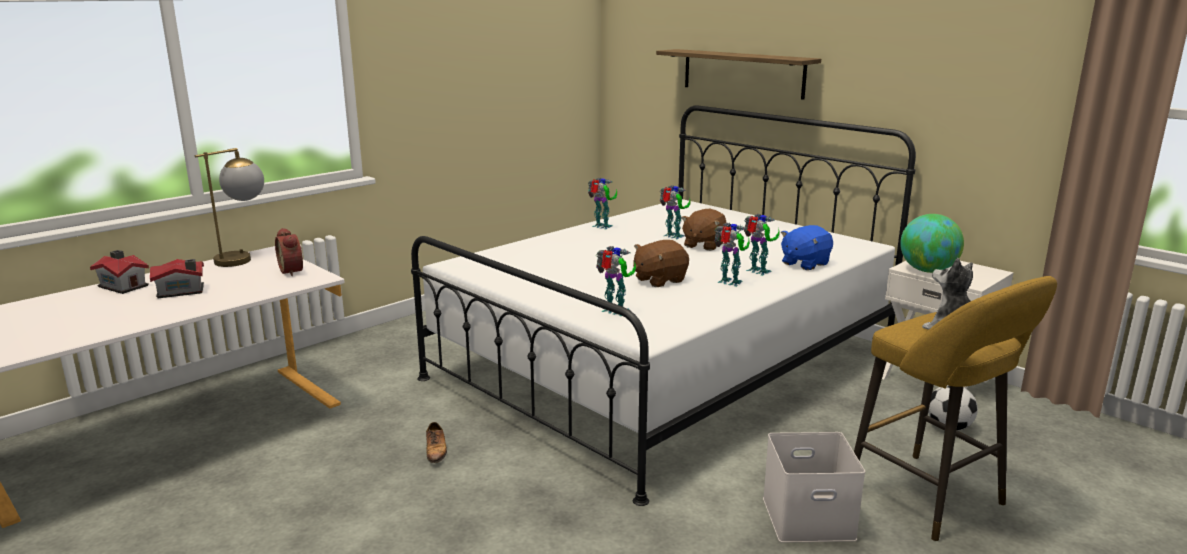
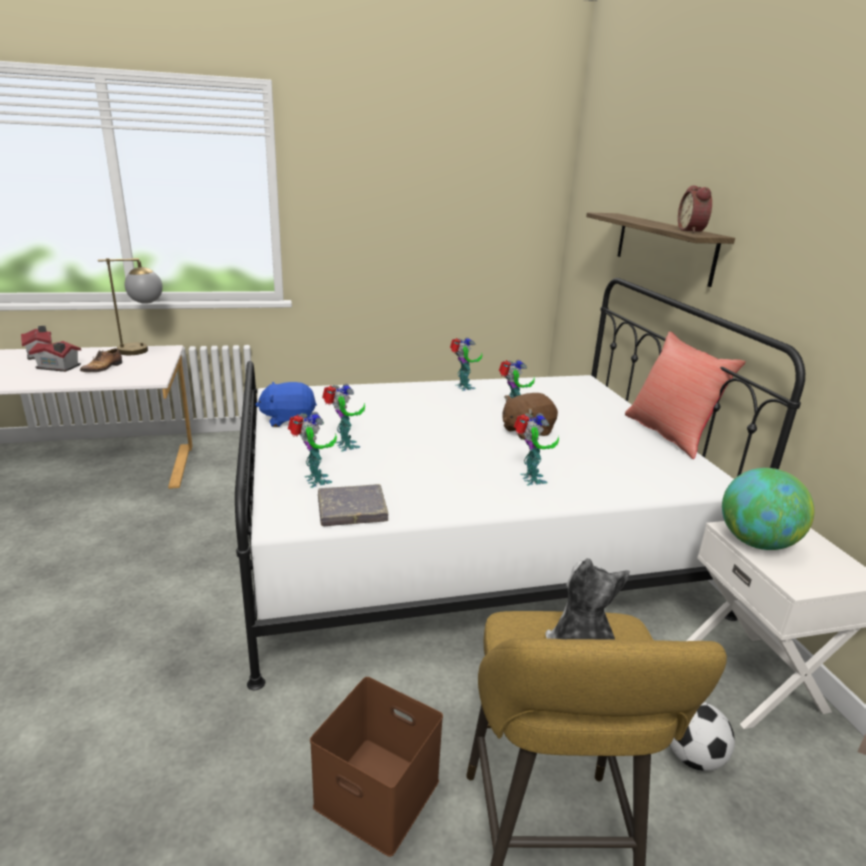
camera: 30 degrees right, 5 degrees up
alarm clock [275,228,303,276] -> alarm clock moved to [678,186,712,233]
shoe [426,422,447,463] -> shoe moved to [80,348,123,372]
brown plush toy [633,240,689,287] -> none
toy robot [714,223,750,287] -> toy robot moved to [322,383,365,452]
white storage box [763,432,865,543] -> brown storage box [310,677,443,857]
blue plush toy [781,225,833,270] -> blue plush toy moved to [255,382,317,427]
none -> grey book [318,484,388,526]
none -> red pillow [625,331,746,459]

